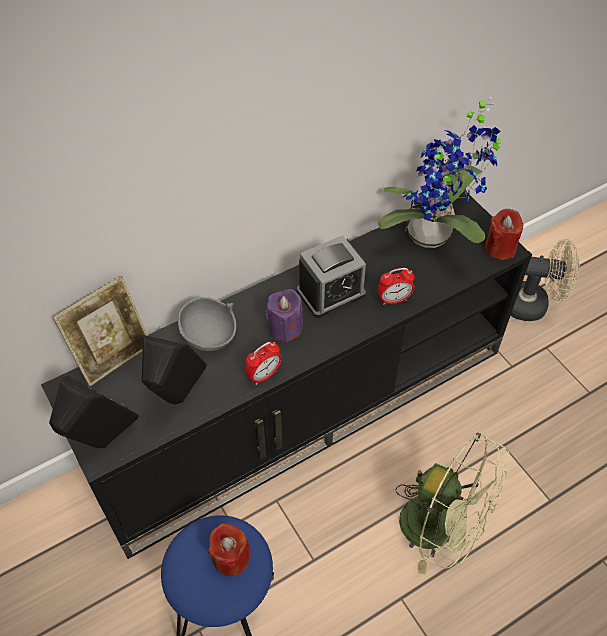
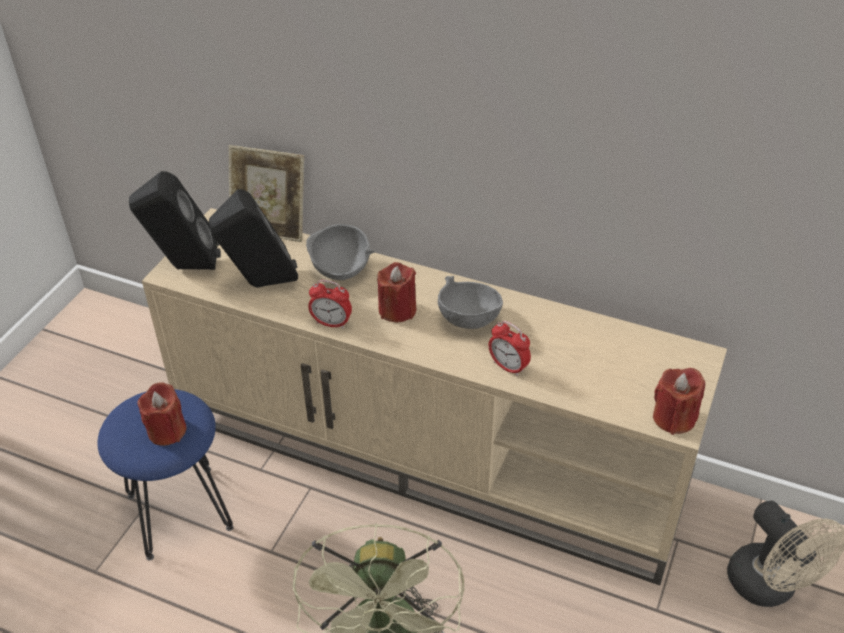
camera: 55 degrees right, 10 degrees down
black tv stand [41,190,532,559] -> beige tv stand [142,208,727,585]
purple candle [265,289,303,343] -> red candle [377,262,416,322]
alarm clock [297,235,366,318] -> grey bowl [438,276,503,329]
potted plant [378,96,501,248] -> none

